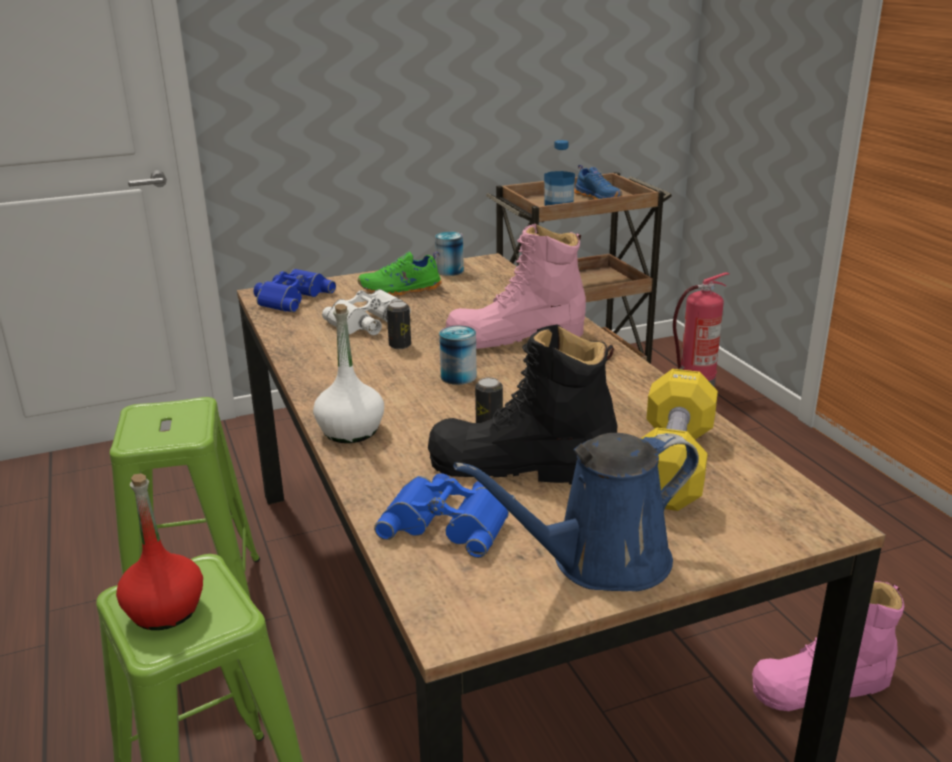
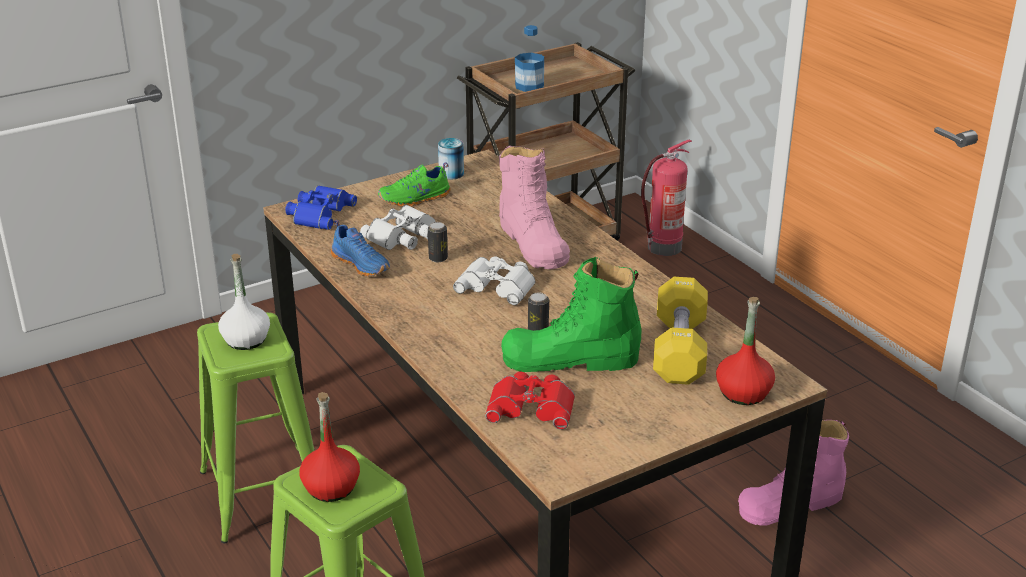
camera: 10 degrees left, 5 degrees up
white bottle [313,304,384,443] -> white bottle moved to [218,254,270,350]
blue binoculars [374,473,509,558] -> red binoculars [485,372,575,430]
black boot [428,324,617,484] -> green boot [501,257,642,372]
can [439,325,477,385] -> white binoculars [453,256,535,305]
pink boot [446,223,586,349] -> pink boot turned 90 degrees counterclockwise [499,146,570,269]
blue watering can [453,433,699,591] -> none
blue shoe [574,165,622,200] -> blue shoe moved to [331,220,390,277]
none -> red bottle [716,297,775,405]

